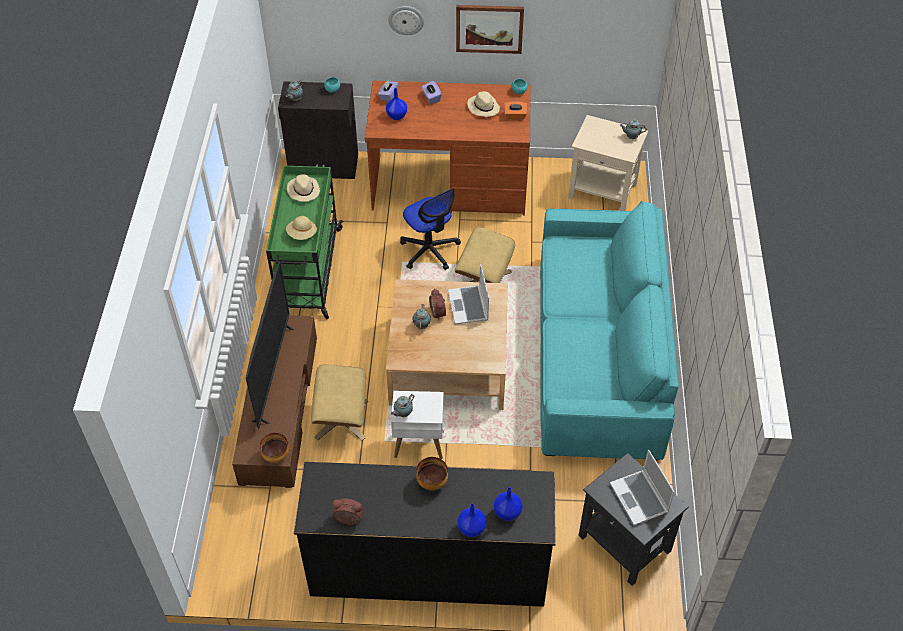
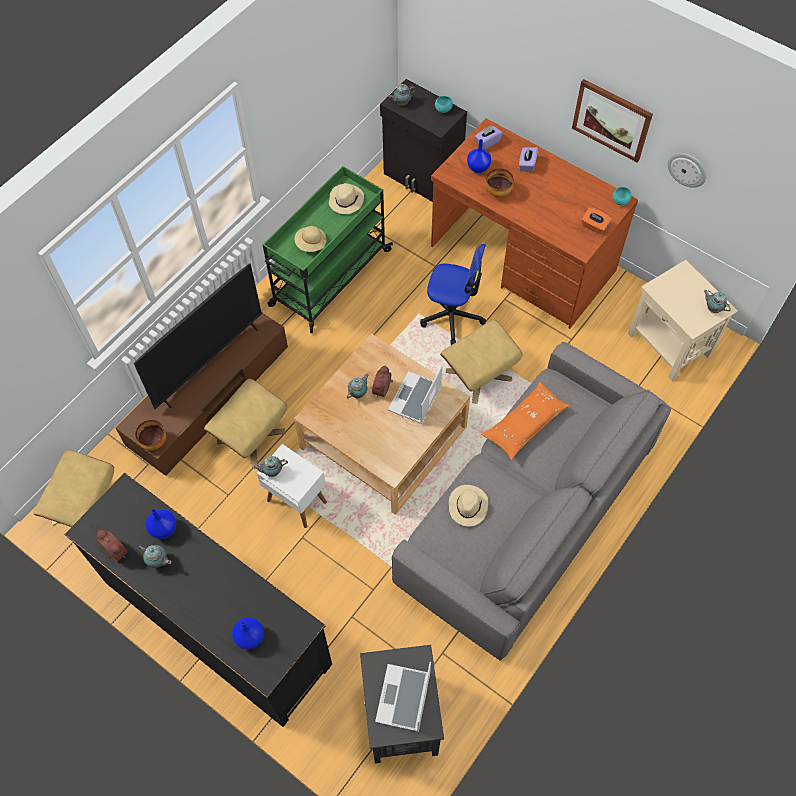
camera: 35 degrees right, 10 degrees up
wall clock [388,6,424,35] -> wall clock moved to [667,153,707,188]
office chair [400,188,461,270] -> office chair turned 75 degrees counterclockwise [420,244,486,345]
bowl [416,457,448,490] -> bowl moved to [485,169,514,197]
blue vase [457,504,487,537] -> blue vase moved to [146,509,176,539]
beige hat [467,91,500,117] -> beige hat moved to [449,485,488,526]
turquoise sofa [540,201,679,461] -> grey sofa [392,342,671,661]
none -> beige ottoman [33,450,114,527]
none -> teapot [139,545,171,568]
none -> orange pillow [481,382,570,460]

